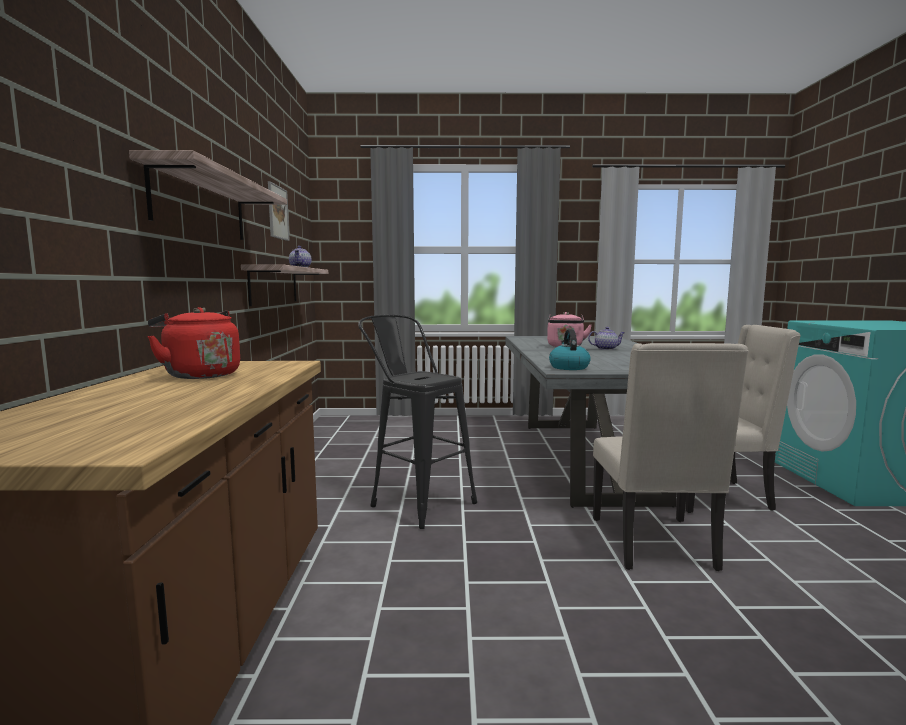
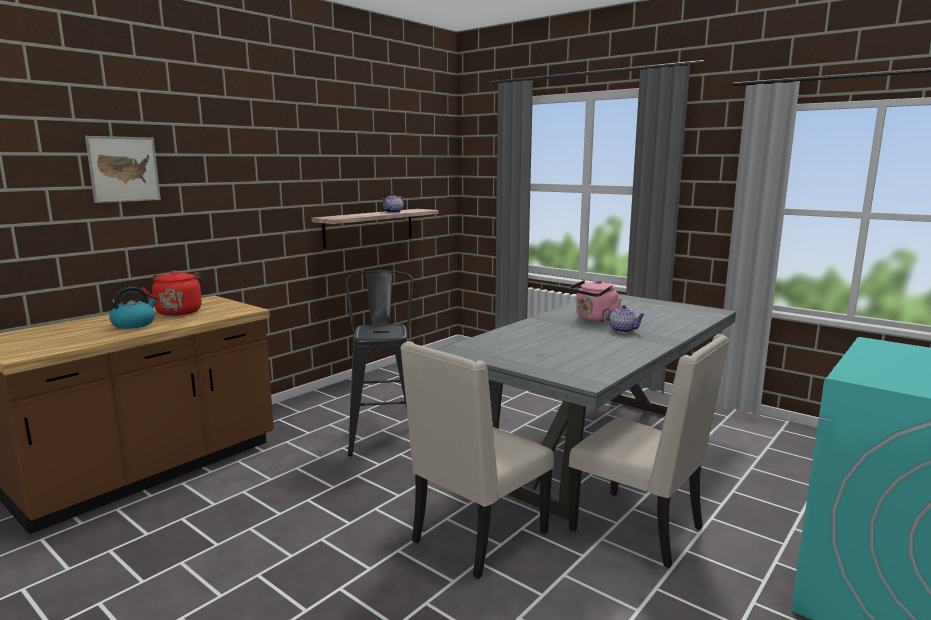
camera: 40 degrees right, 5 degrees up
shelf [129,150,287,240] -> none
picture [268,181,290,241] -> picture moved to [85,136,161,203]
kettle [549,329,591,370] -> kettle moved to [109,287,158,329]

